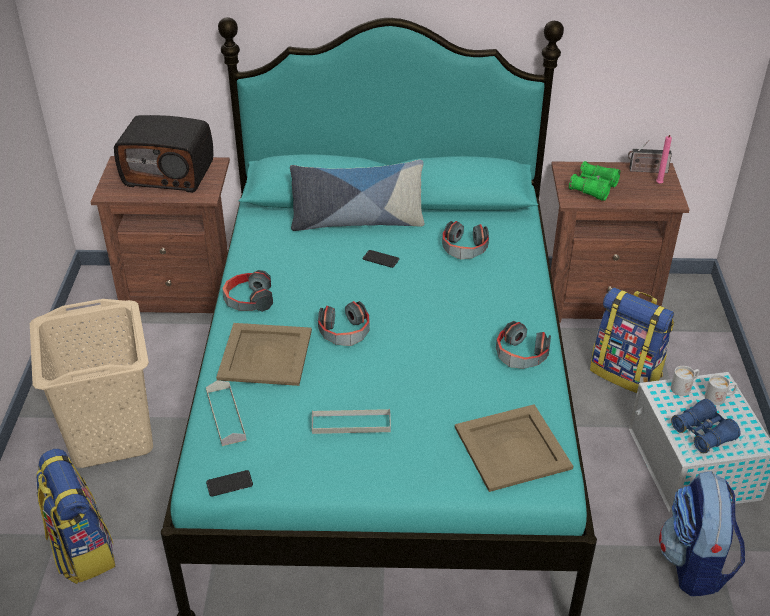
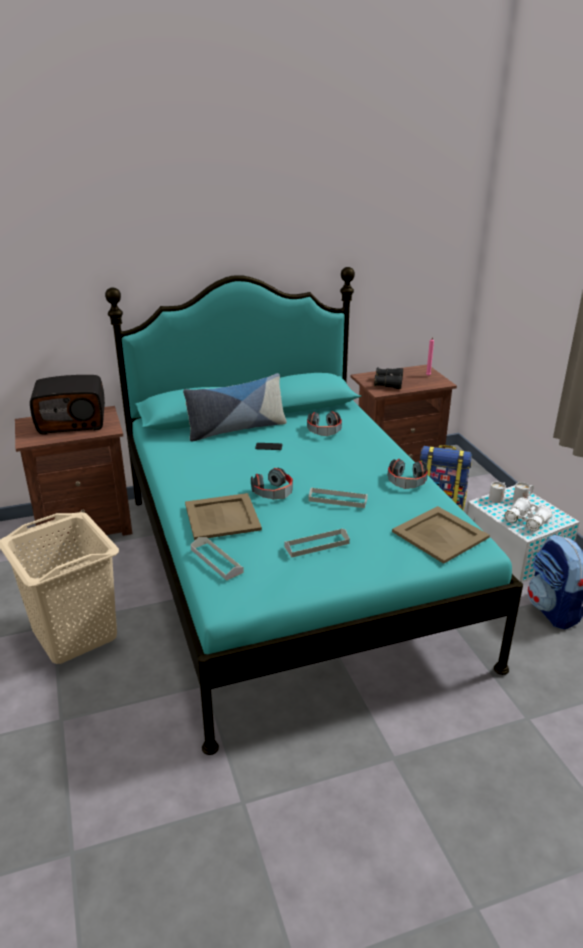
camera: 20 degrees left, 10 degrees down
backpack [36,449,115,584] -> none
phone [206,470,253,497] -> none
headphones [222,270,273,312] -> none
green binoculars [569,161,621,201] -> black binoculars [374,367,403,389]
radio [628,140,672,173] -> none
blue binoculars [671,399,741,453] -> white binoculars [505,497,553,531]
none -> grey tray [308,487,368,508]

